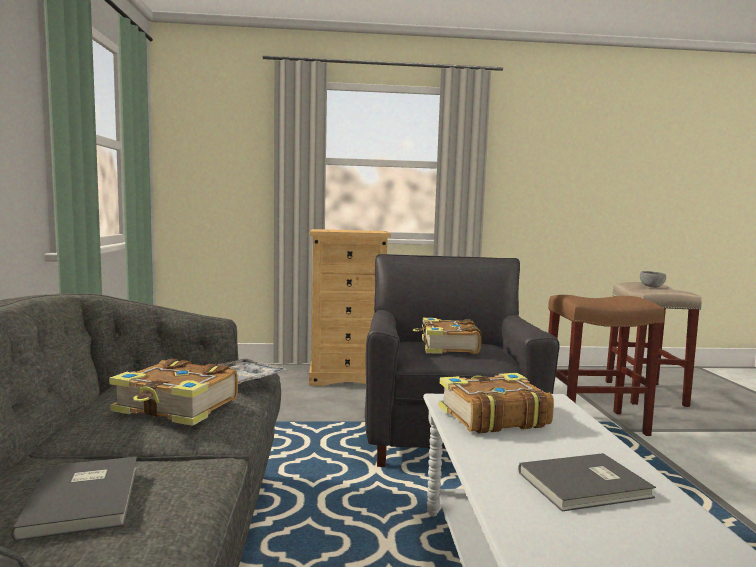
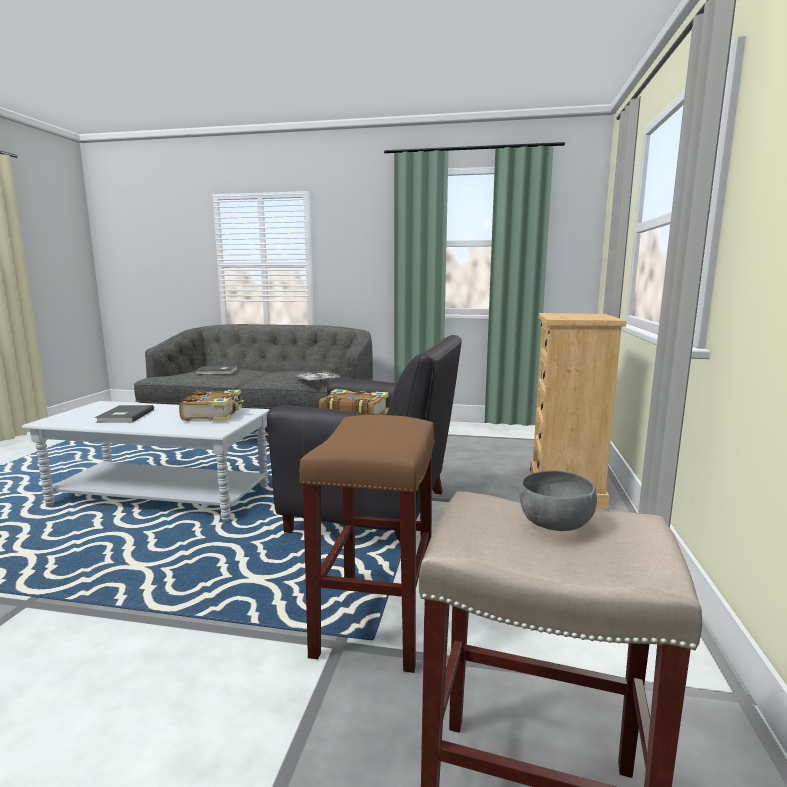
camera: 105 degrees right, 5 degrees up
book [109,359,238,426] -> none

